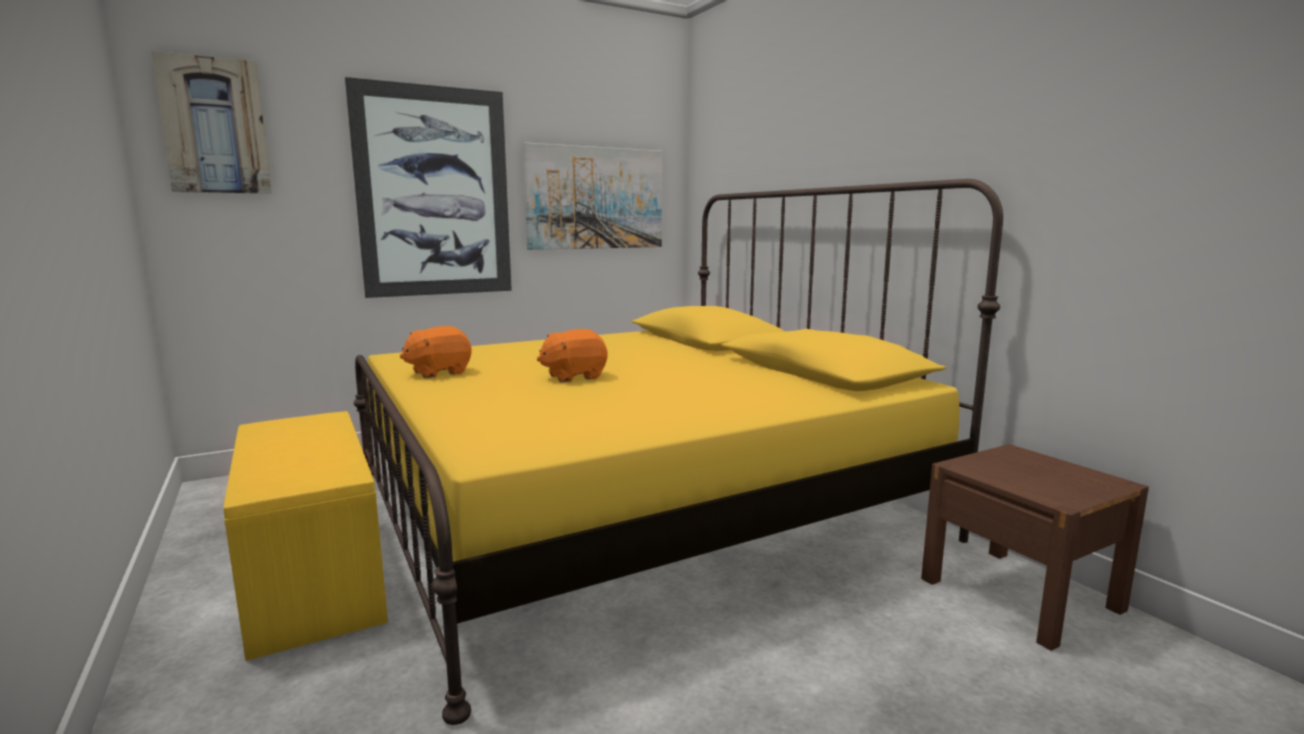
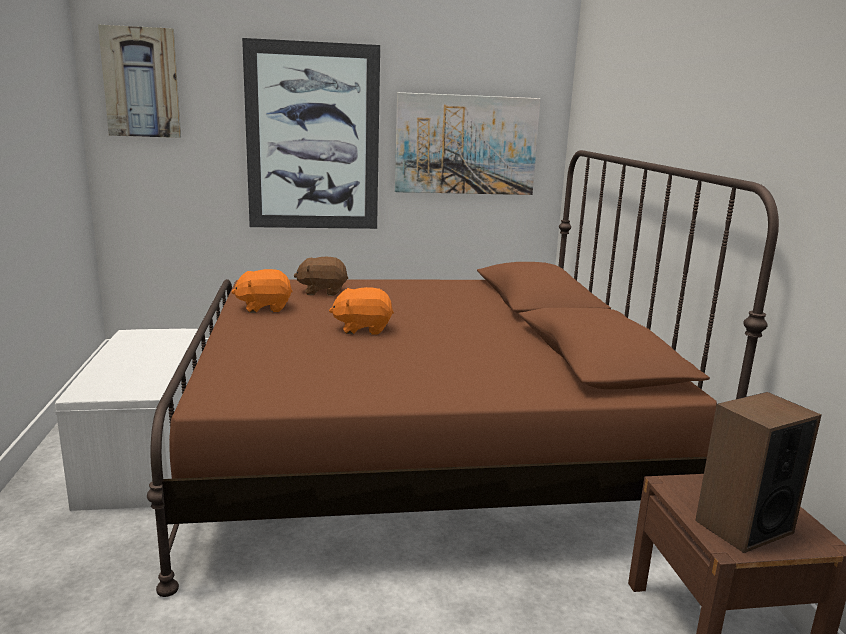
camera: 20 degrees right, 5 degrees up
yellow bench [223,411,388,661] -> white bench [55,329,200,511]
yellow bed [354,179,1003,725] -> brown bed [147,150,779,597]
none -> brown plush toy [294,257,348,296]
none -> speaker [695,392,822,553]

